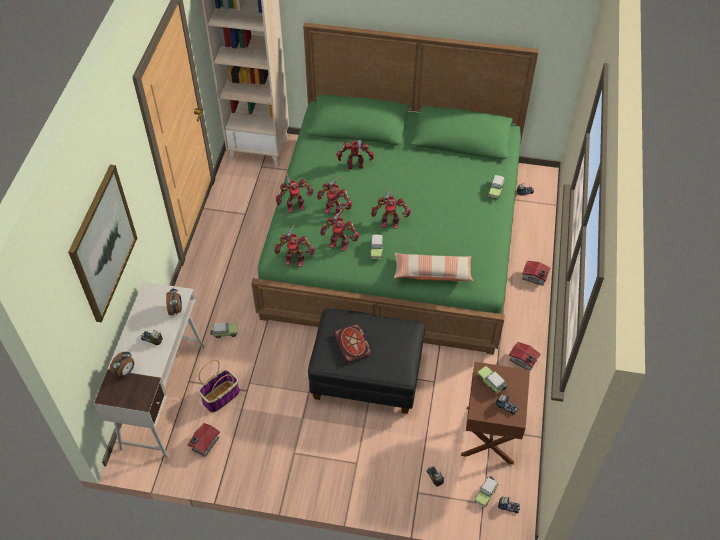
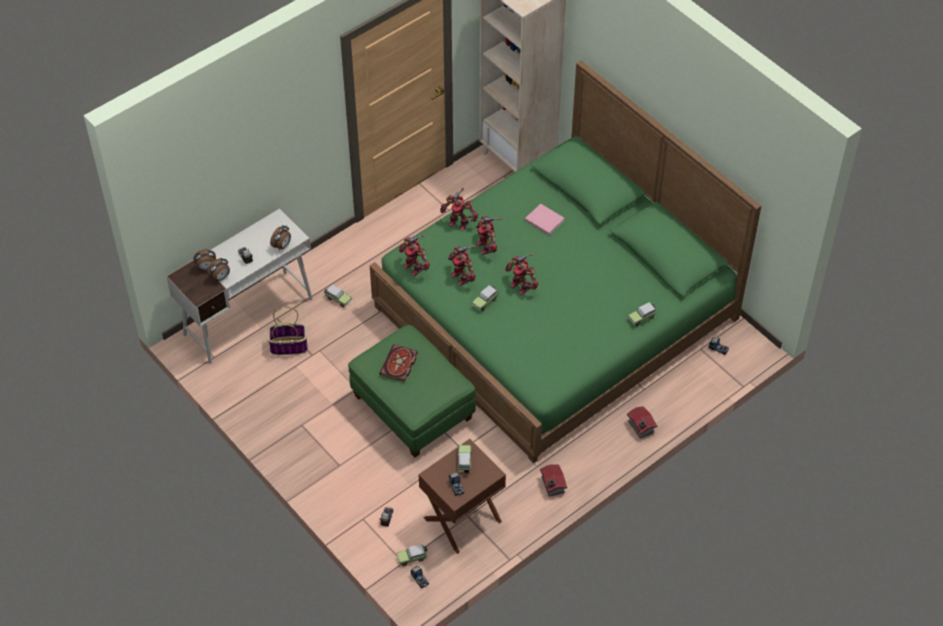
camera: 40 degrees right, 0 degrees up
picture [68,164,137,323] -> none
toy house [188,423,220,457] -> none
black ottoman [308,308,425,414] -> green ottoman [348,325,476,458]
toy robot [336,140,374,169] -> pink book [525,203,564,235]
pillow [394,253,473,282] -> none
none -> alarm clock [207,258,230,281]

